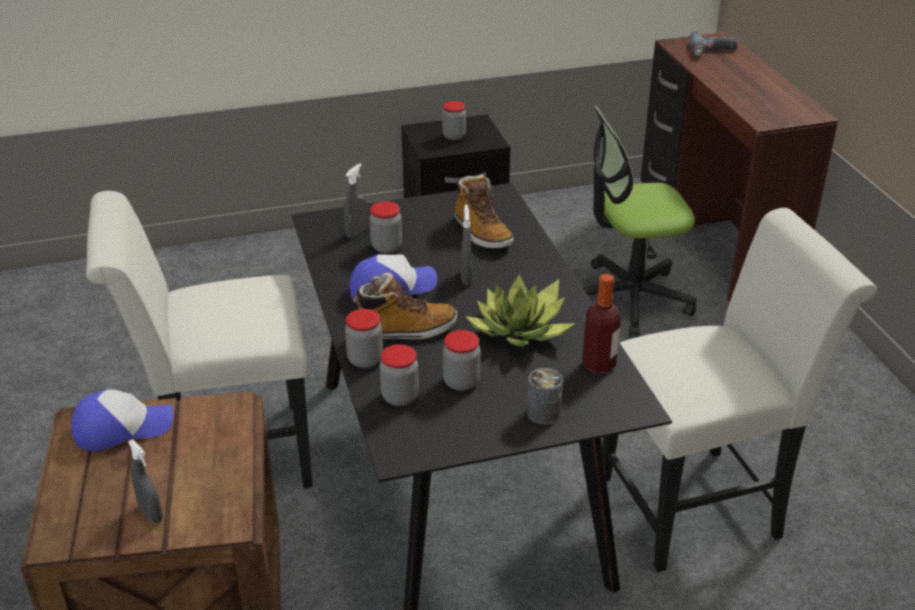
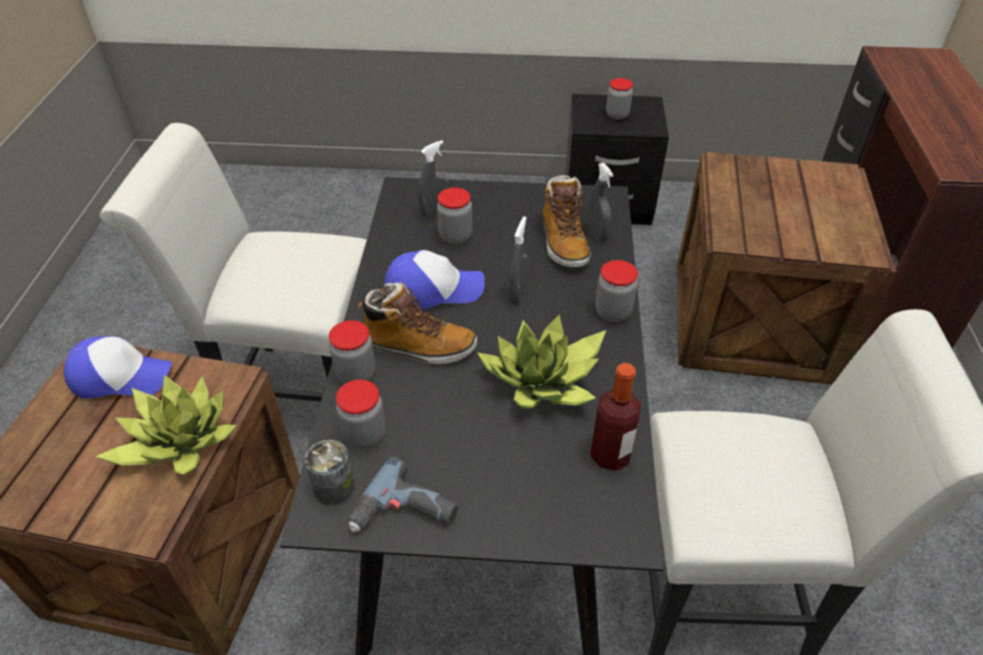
camera: 20 degrees right, 10 degrees up
grey spray bottle [128,439,163,523] -> grey spray bottle moved to [588,163,613,242]
jar [443,330,481,391] -> jar moved to [595,260,638,322]
can [527,368,563,425] -> can moved to [305,440,355,506]
office chair [583,105,697,337] -> crate [677,152,896,385]
power drill [690,32,738,57] -> power drill moved to [348,457,458,532]
none -> potted plant [95,375,237,474]

